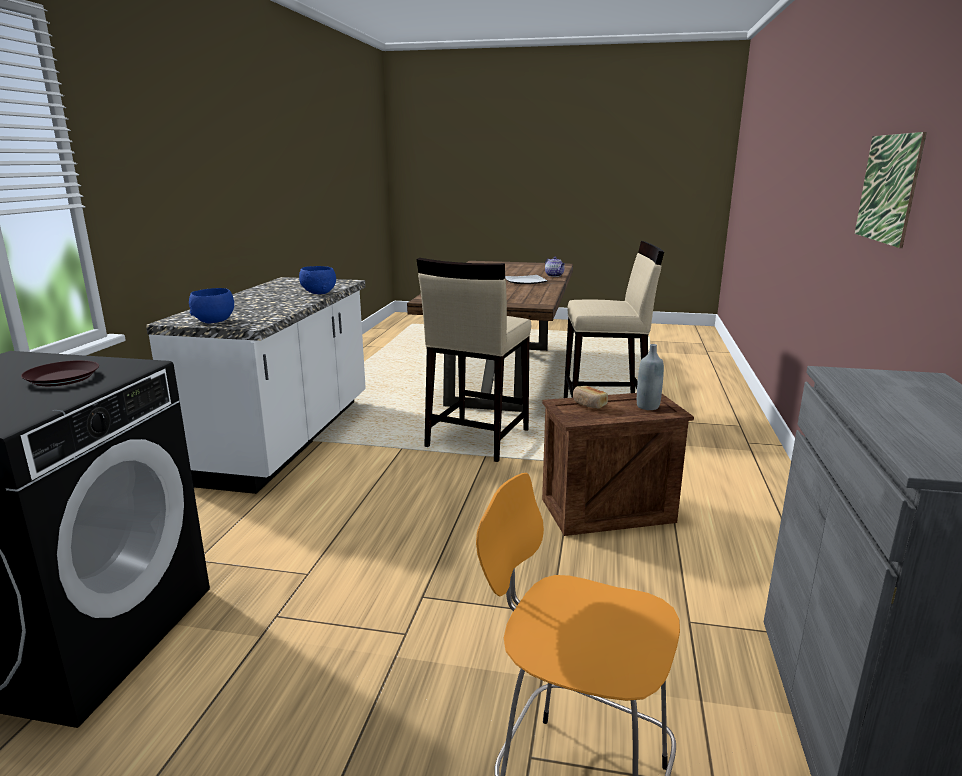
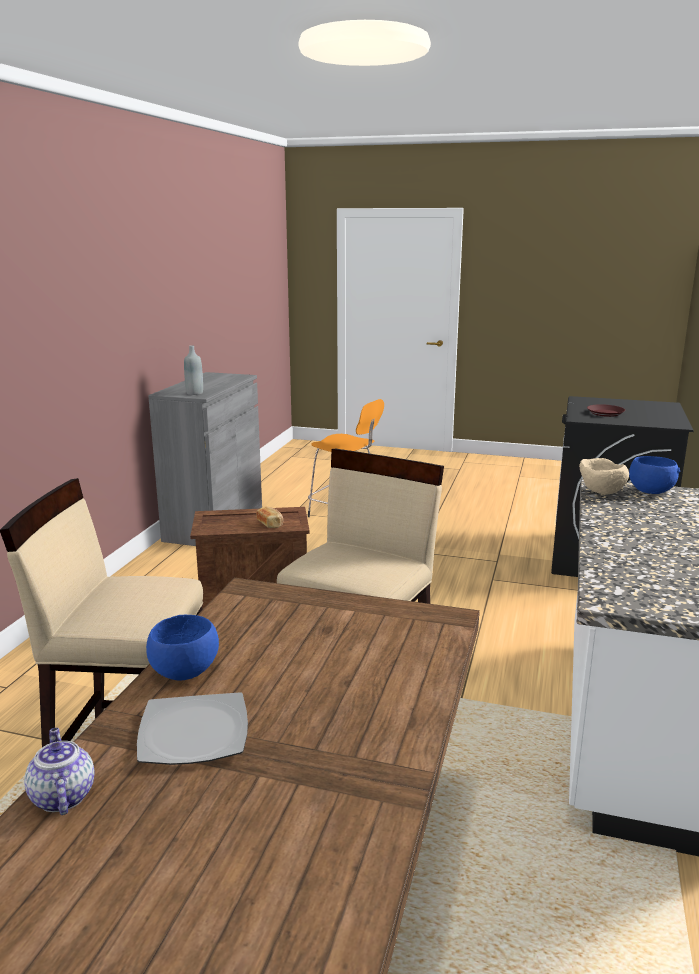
camera: 175 degrees left, 0 degrees up
blue bowl [299,266,336,294] -> blue bowl moved to [146,615,219,681]
grey bottle [637,344,664,410] -> grey bottle moved to [184,345,203,395]
picture [855,132,927,248] -> none
none -> beige bowl [579,458,629,494]

